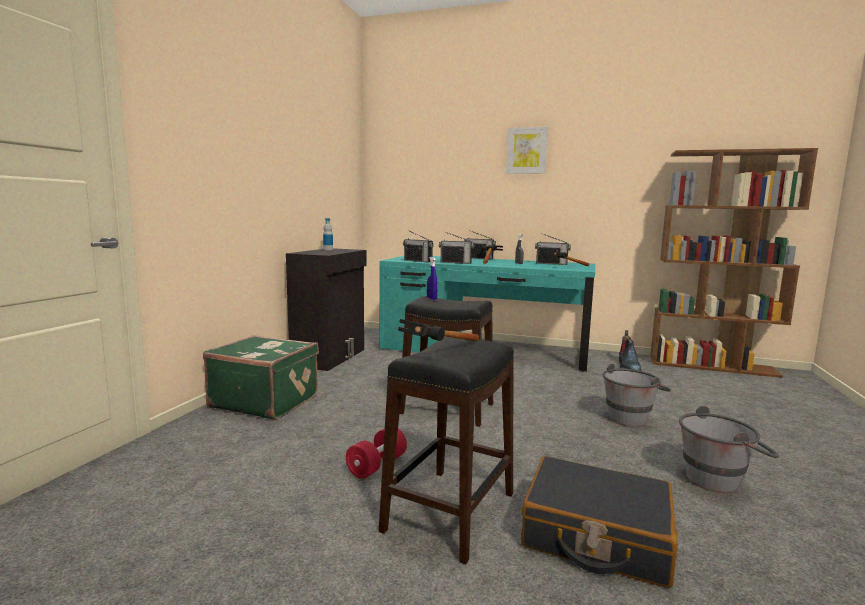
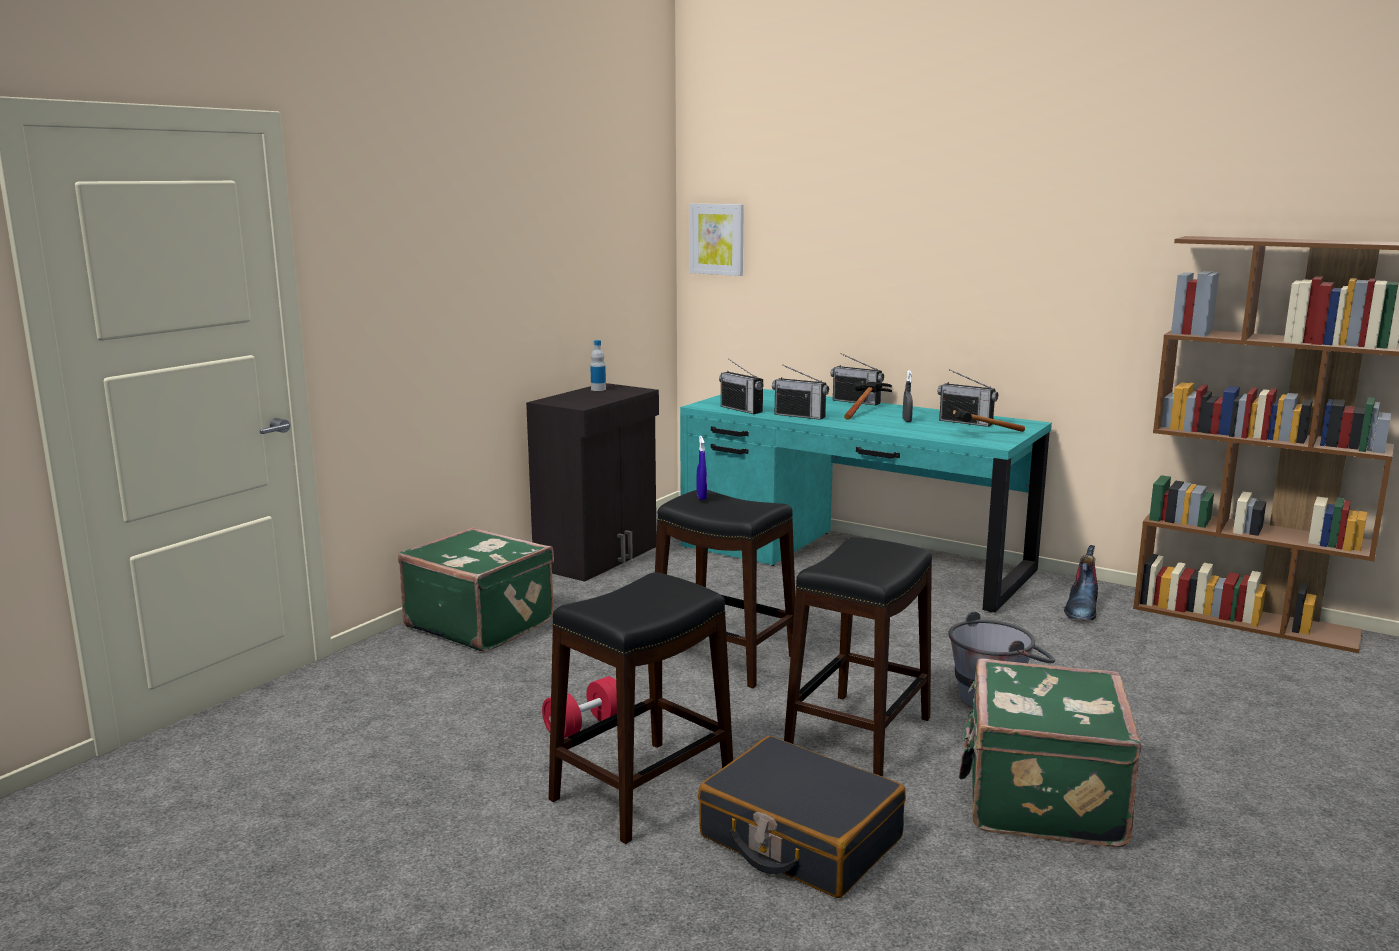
camera: 15 degrees right, 5 degrees up
hammer [398,319,479,341] -> none
picture [506,127,548,174] -> picture moved to [690,203,744,276]
grey bucket [679,406,779,493] -> green suitcase [958,658,1141,848]
none -> black stool [784,537,932,777]

